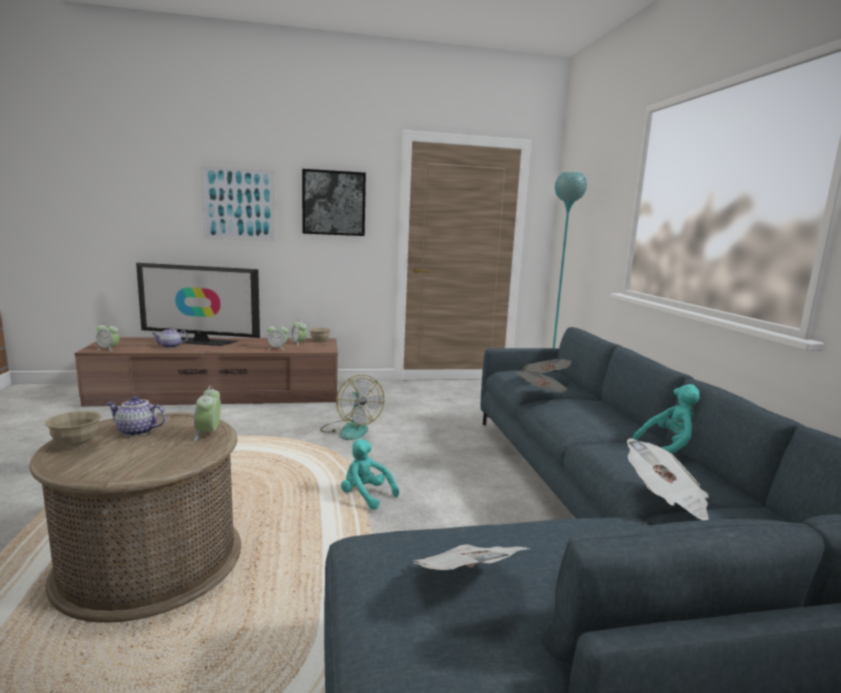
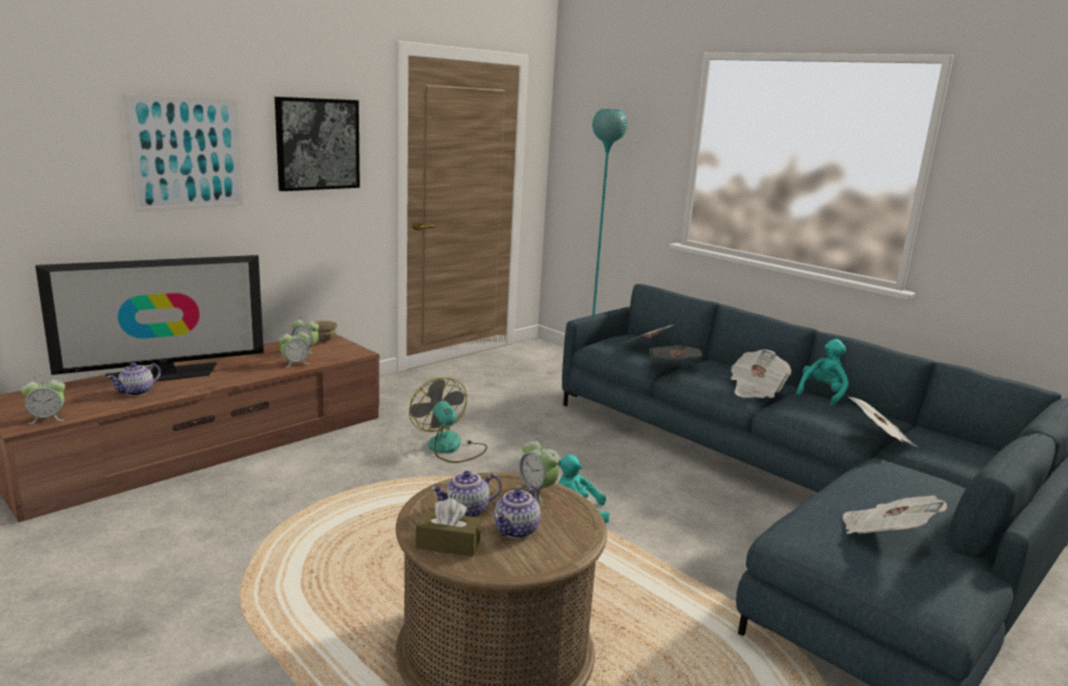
camera: 35 degrees left, 5 degrees up
beige bowl [45,411,101,447] -> brown tissue box [416,498,481,556]
fan [320,375,384,440] -> fan turned 150 degrees counterclockwise [409,378,487,463]
none -> teapot [494,485,541,539]
none -> newspaper [730,349,791,398]

